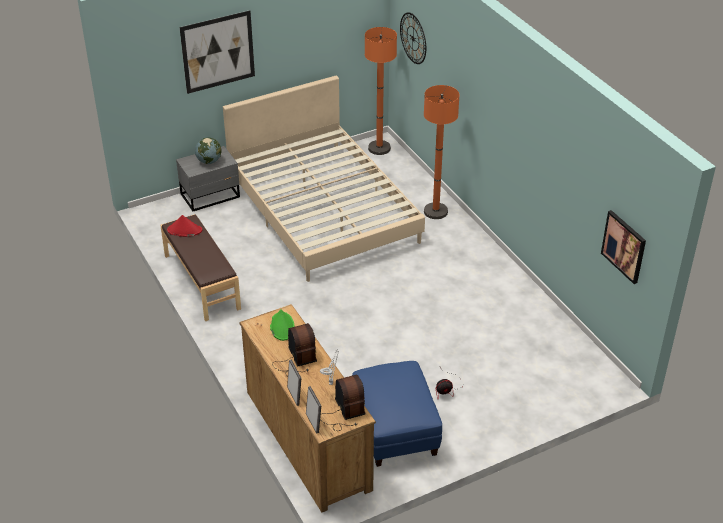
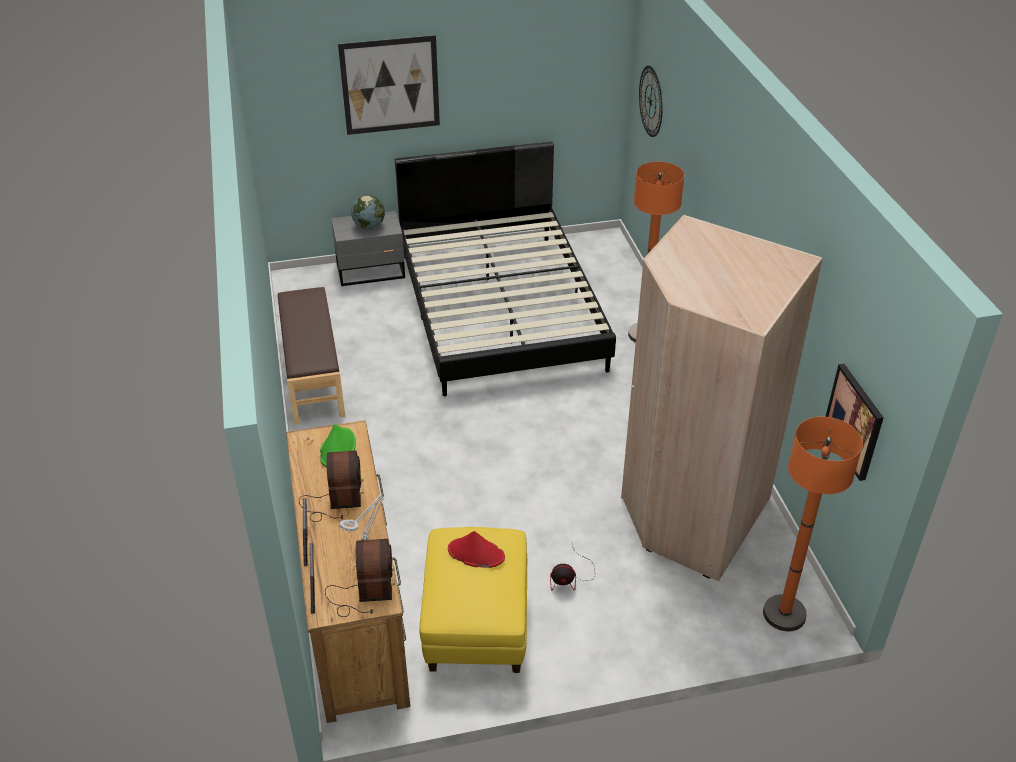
camera: 15 degrees right, 0 degrees up
red hat [167,215,202,237] -> red hat moved to [448,531,505,568]
beige bed [223,76,425,282] -> black bed [395,141,616,397]
blue ottoman [352,361,442,467] -> yellow ottoman [420,527,527,673]
orange floor lamp [365,27,397,155] -> orange floor lamp moved to [763,417,863,631]
none -> beige wardrobe [621,215,823,581]

